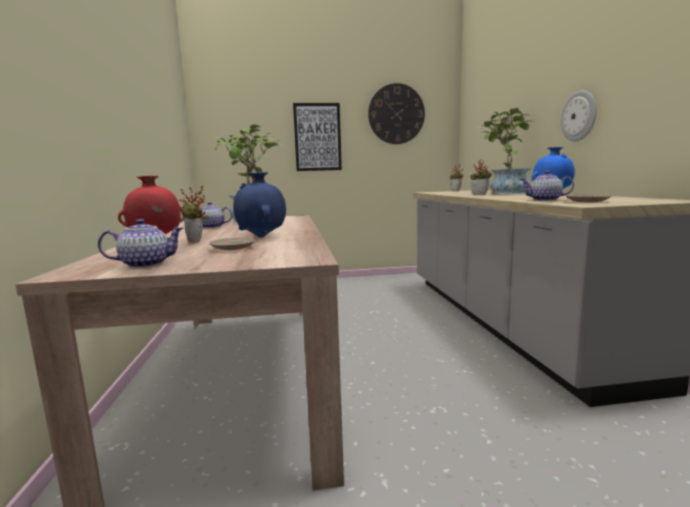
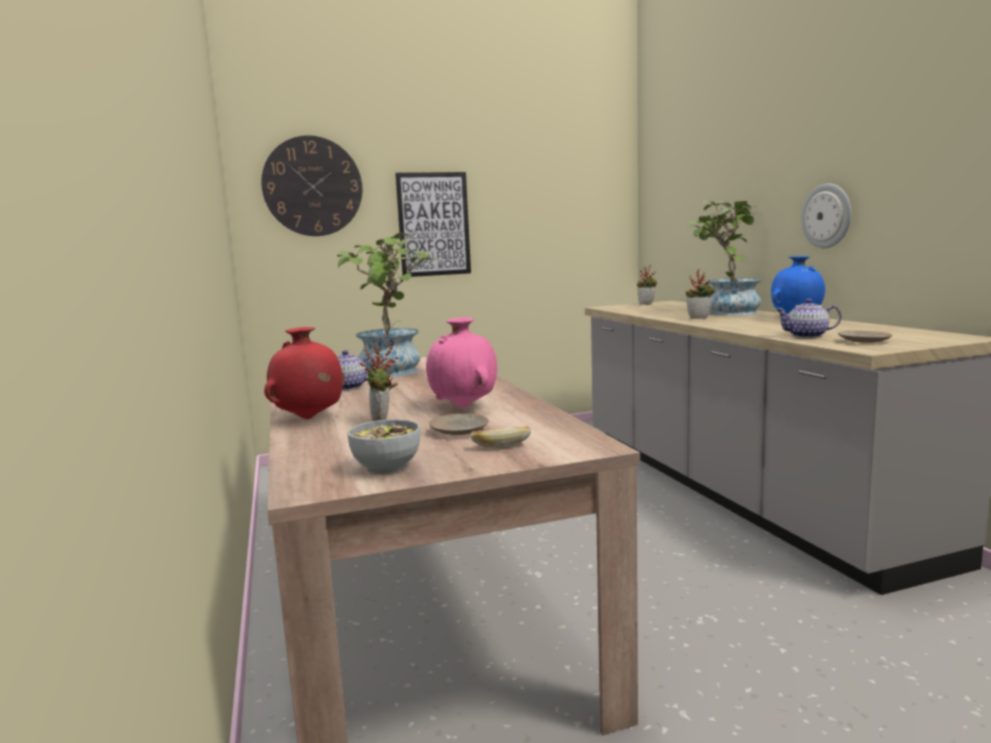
camera: 10 degrees left, 0 degrees up
teapot [98,219,184,268] -> bowl [348,419,420,474]
blue vase [233,172,286,238] -> pink vase [426,317,497,408]
wall clock [368,83,425,144] -> wall clock moved to [261,135,362,236]
none -> bread [470,426,531,447]

